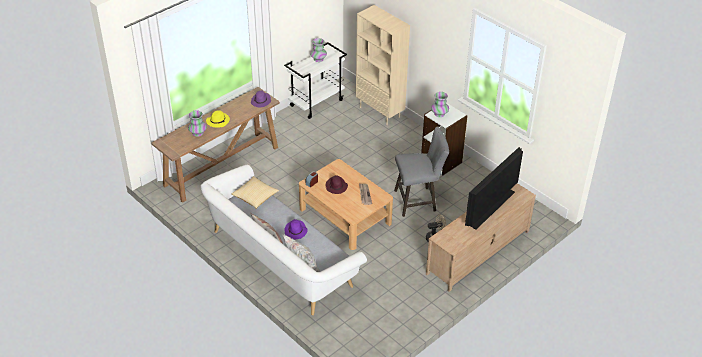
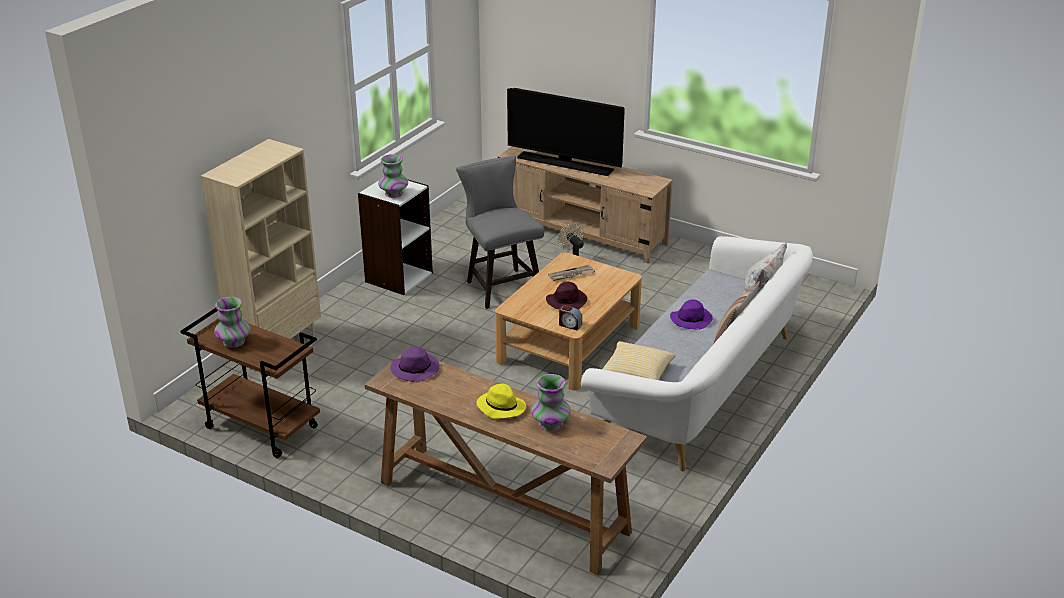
camera: 105 degrees left, 10 degrees down
white cart [284,42,347,119] -> brown cart [180,308,320,458]

